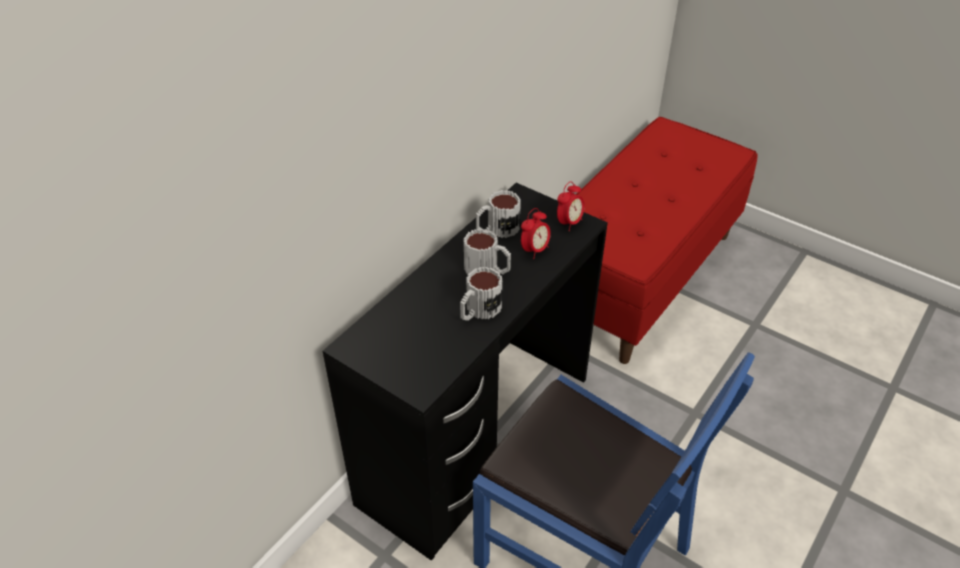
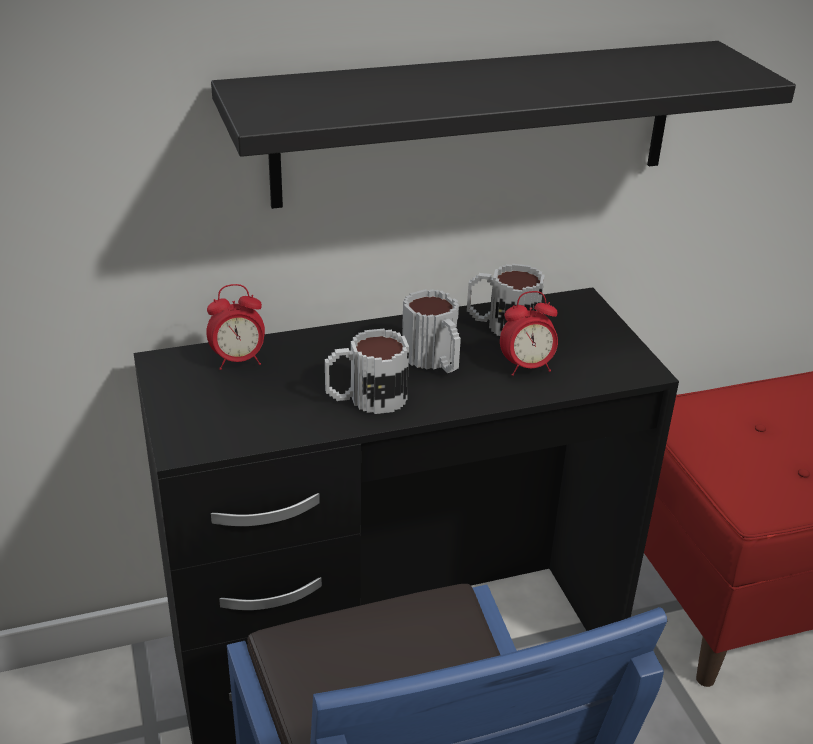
camera: 35 degrees right, 10 degrees down
alarm clock [557,181,585,231] -> alarm clock moved to [206,284,265,370]
none -> black shelf [211,41,796,209]

